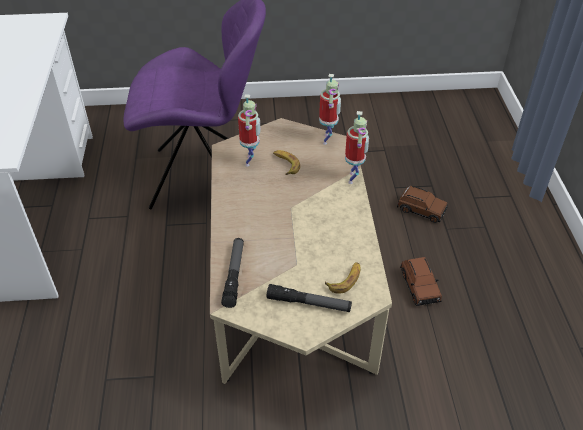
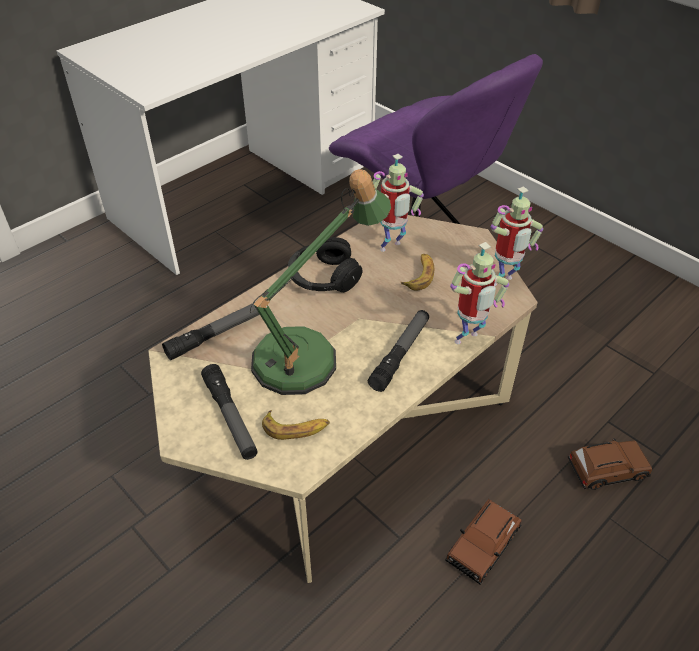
camera: 50 degrees right, 0 degrees up
brown toy car [397,186,448,223] -> brown toy car turned 90 degrees counterclockwise [568,438,652,490]
none -> table lamp [250,169,391,395]
none -> black headphones [288,237,363,292]
none -> flashlight [368,310,429,392]

